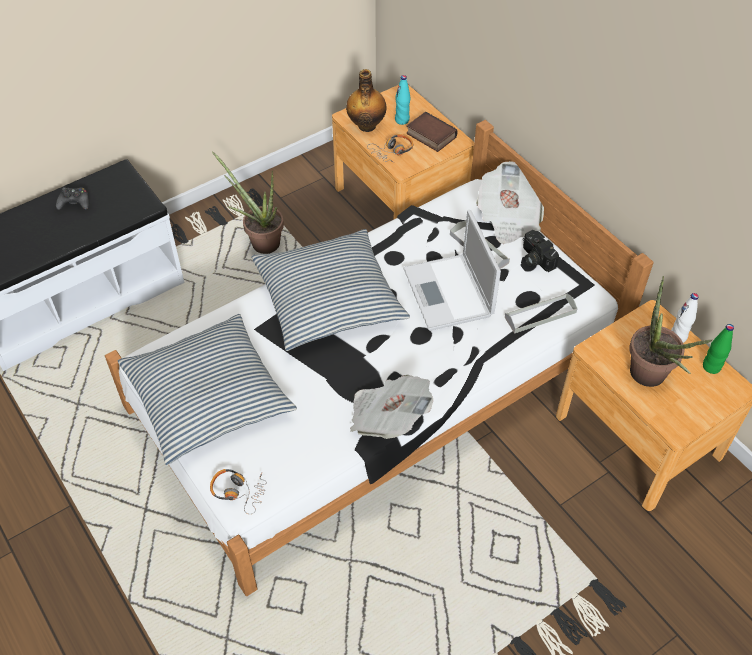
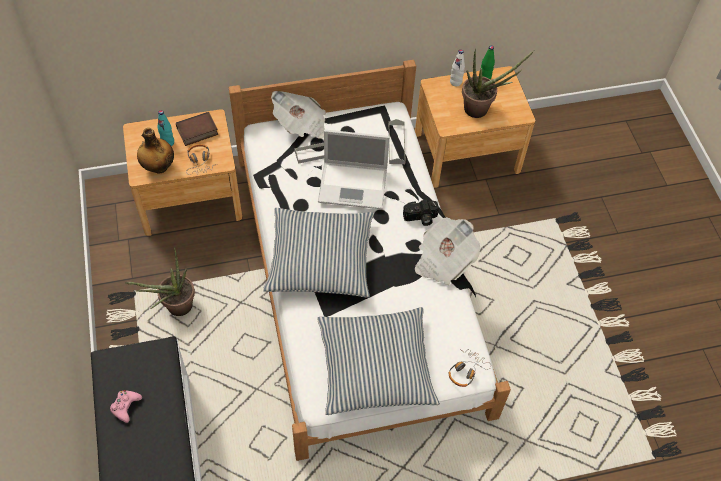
camera: 70 degrees left, 5 degrees up
black game controller [56,187,89,210] -> pink game controller [110,390,142,423]
camera [523,230,559,272] -> camera moved to [403,200,439,226]

